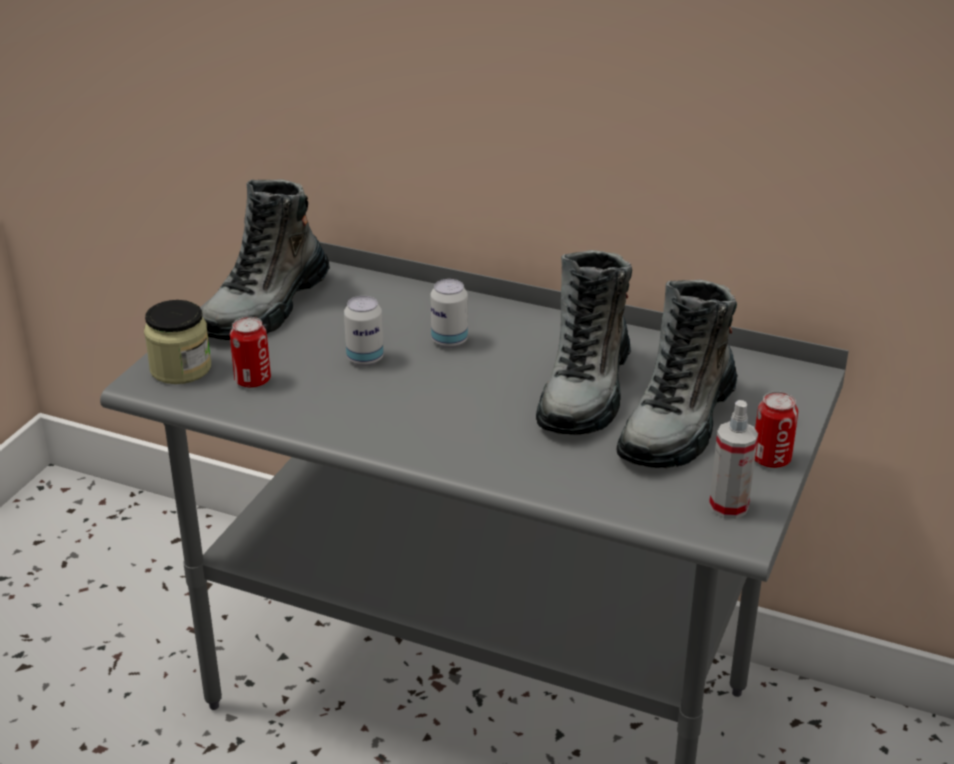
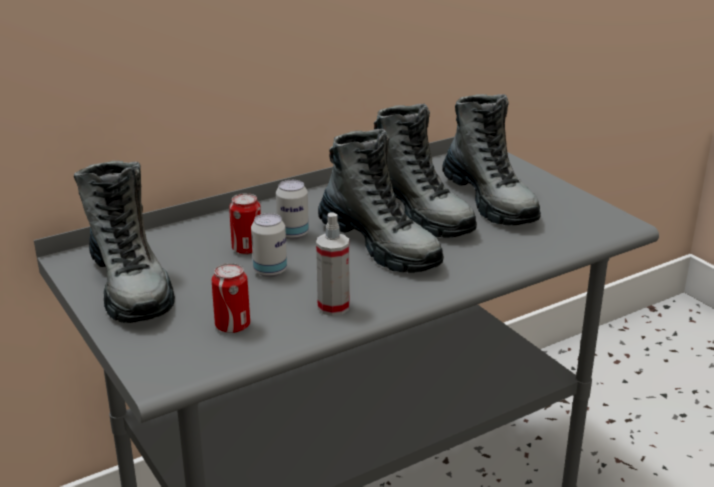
camera: 55 degrees left, 5 degrees down
jar [144,300,211,384] -> none
spray bottle [709,400,758,519] -> spray bottle moved to [316,212,350,316]
can [755,391,798,468] -> can moved to [229,193,261,255]
none -> boot [318,129,444,273]

